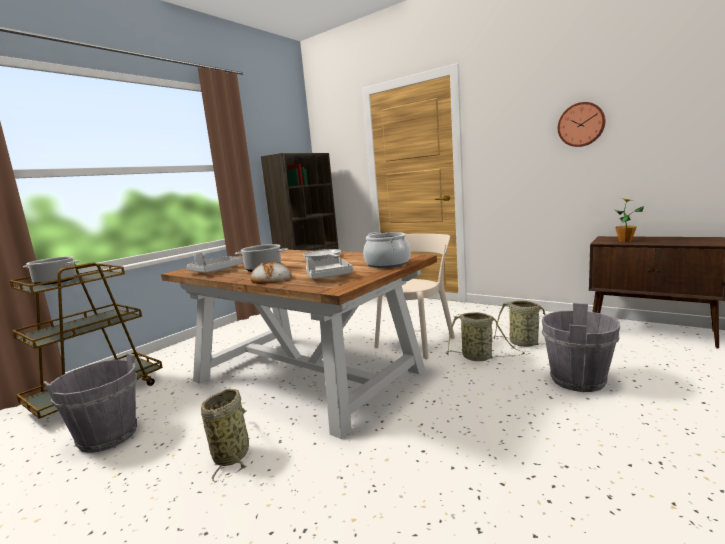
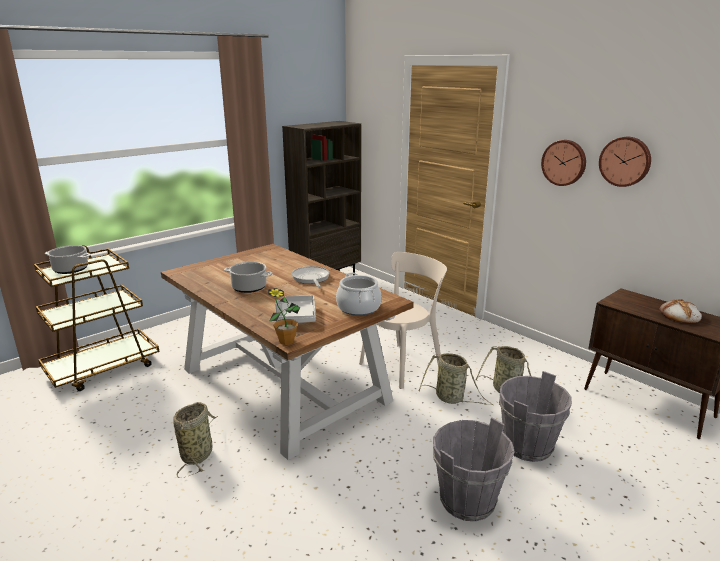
camera: 10 degrees right, 10 degrees up
grey bucket [43,352,137,453] -> grey bucket moved to [433,417,515,521]
grey tray [186,253,244,272] -> none
bread [251,261,292,284] -> bread moved to [659,299,702,323]
potted plant [615,198,644,242] -> potted plant moved to [268,288,300,345]
none -> wall clock [541,140,586,186]

